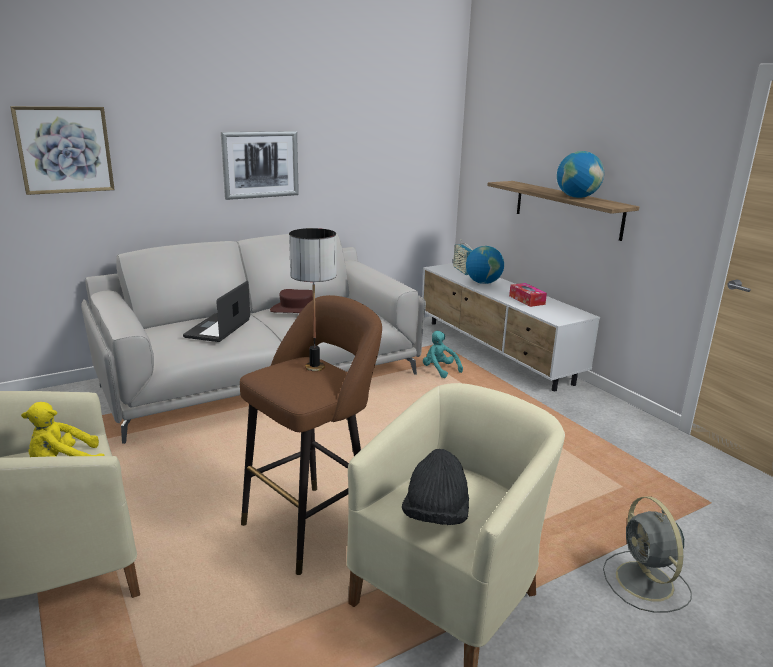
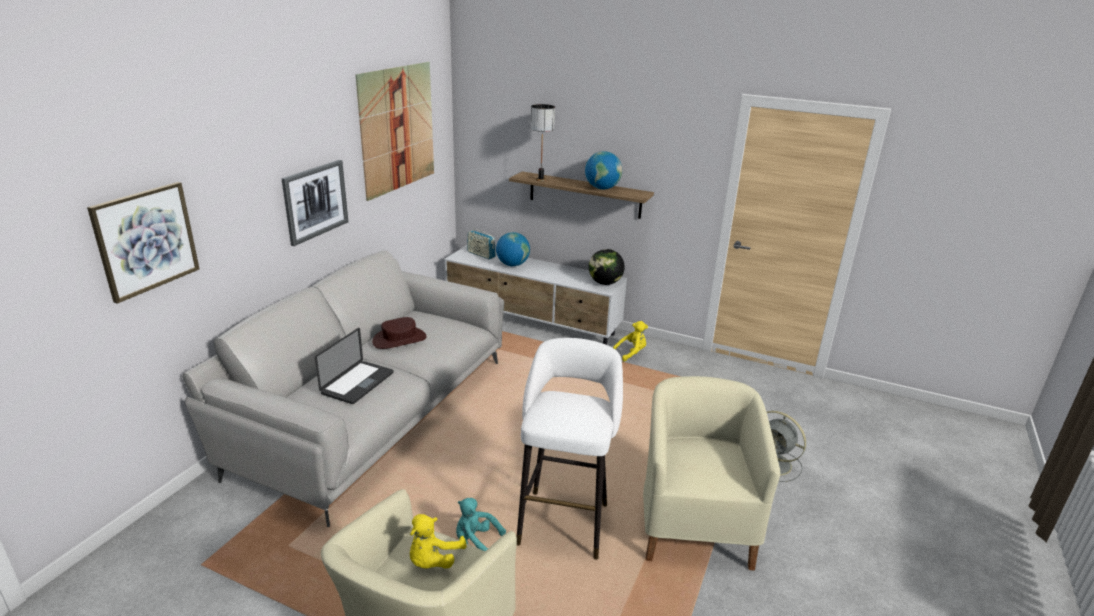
camera: 35 degrees left, 5 degrees up
laptop [183,281,250,342] -> laptop turned 135 degrees counterclockwise [315,328,394,404]
brown stool [240,295,382,575] -> white stool [516,338,623,560]
table lamp [289,228,336,371] -> table lamp moved to [531,104,555,181]
black hat [402,449,469,525] -> none
turquoise plush toy [423,331,463,378] -> turquoise plush toy moved to [456,498,506,551]
tissue box [509,283,547,307] -> none
none -> picture [355,62,434,201]
none -> globe [589,249,625,285]
none -> yellow plush toy [613,321,648,361]

